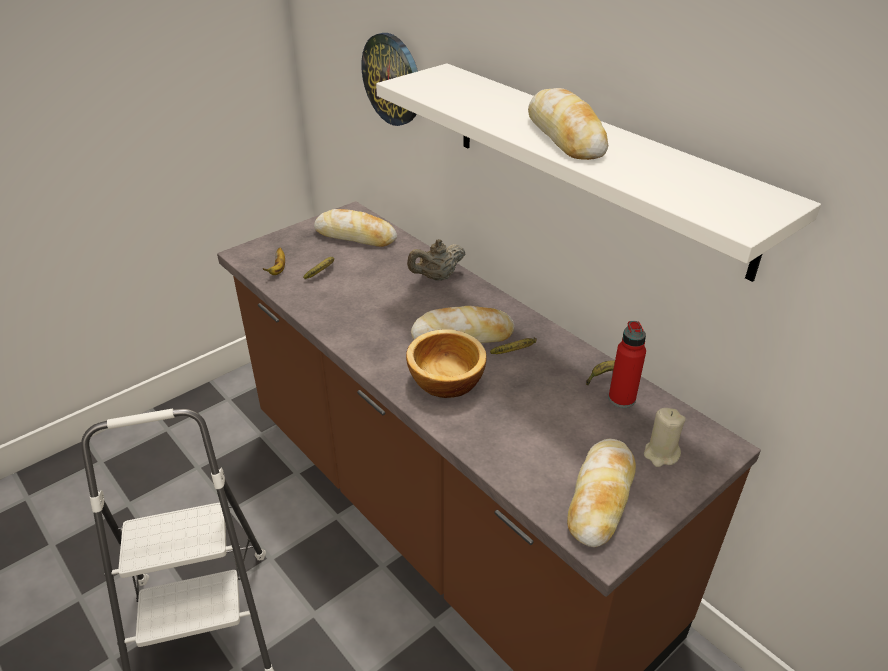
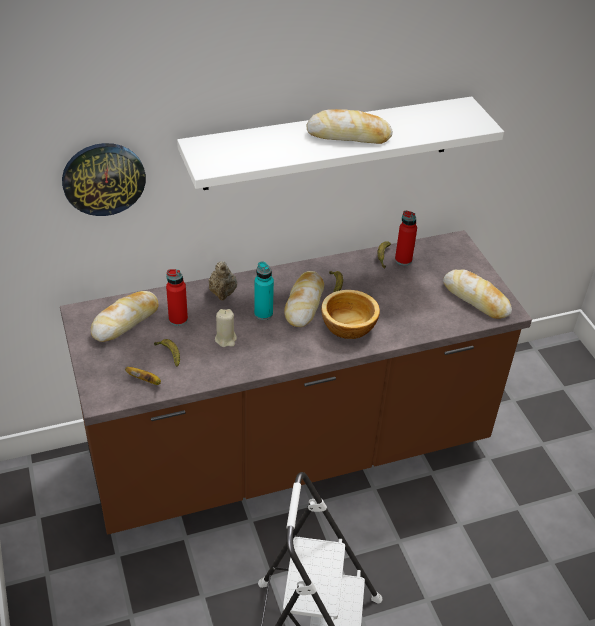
camera: 70 degrees left, 5 degrees up
beige candle [644,408,686,467] -> beige candle moved to [215,309,237,347]
none -> red bottle [166,269,188,326]
none -> turquoise bottle [254,261,274,320]

